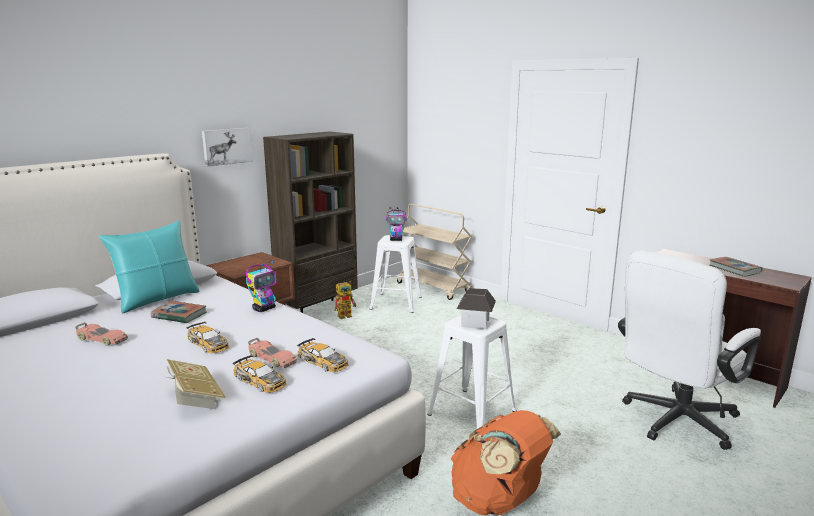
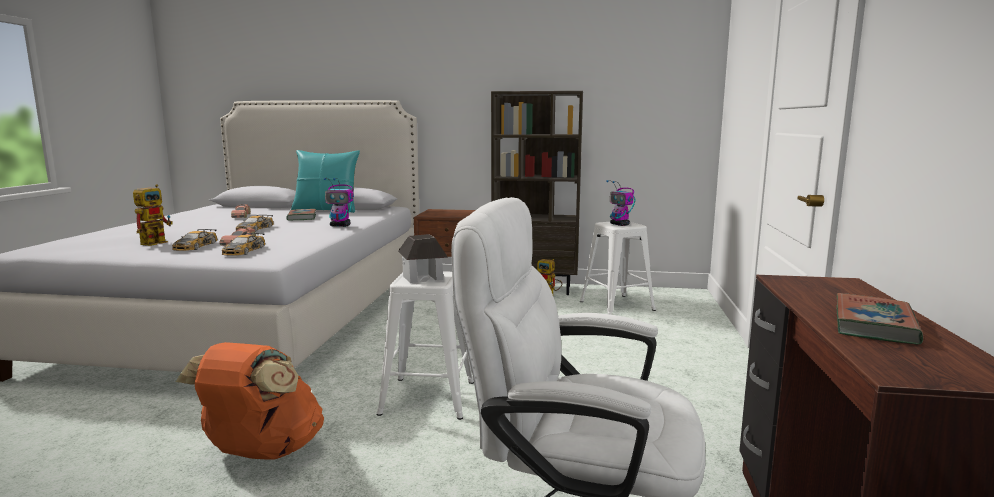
camera: 55 degrees right, 5 degrees down
book [167,359,226,410] -> toy robot [133,184,173,246]
picture [202,128,252,167] -> none
beige cart [397,204,472,300] -> none

